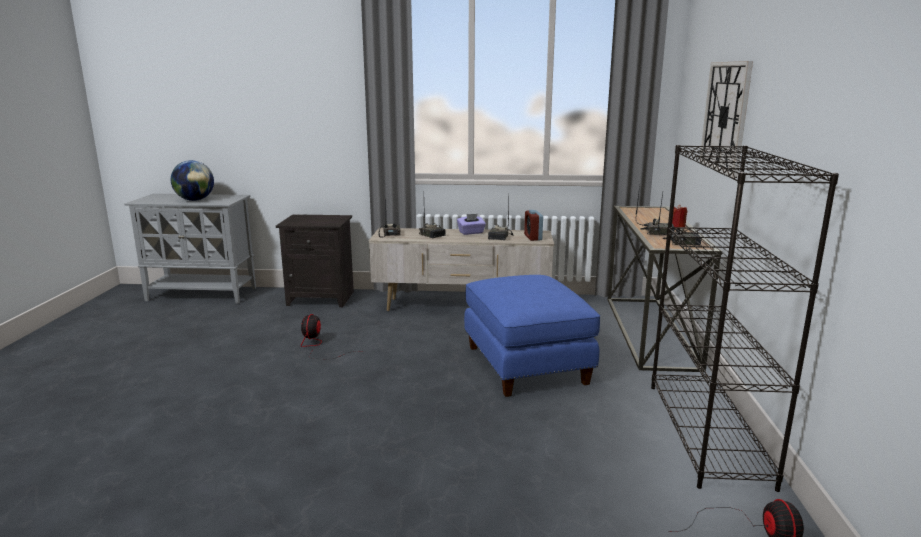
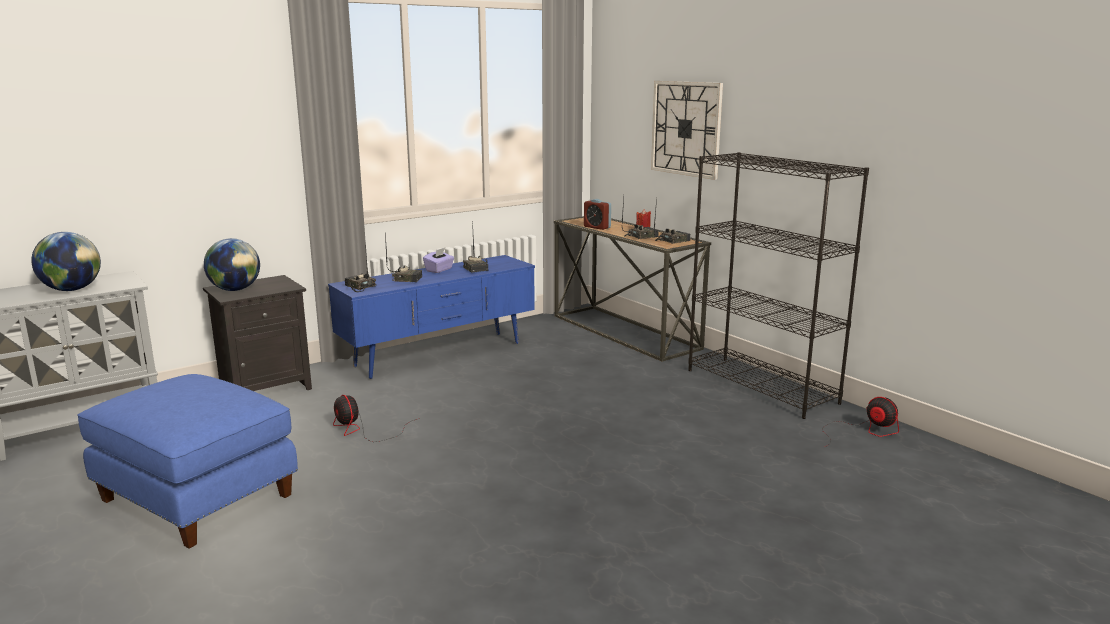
camera: 40 degrees left, 0 degrees up
beige tv stand [369,228,554,311] -> blue tv stand [328,255,535,379]
blue ottoman [464,275,600,397] -> blue ottoman moved to [77,374,298,549]
alarm clock [524,210,543,241] -> alarm clock moved to [584,199,611,230]
none -> globe [204,238,260,291]

